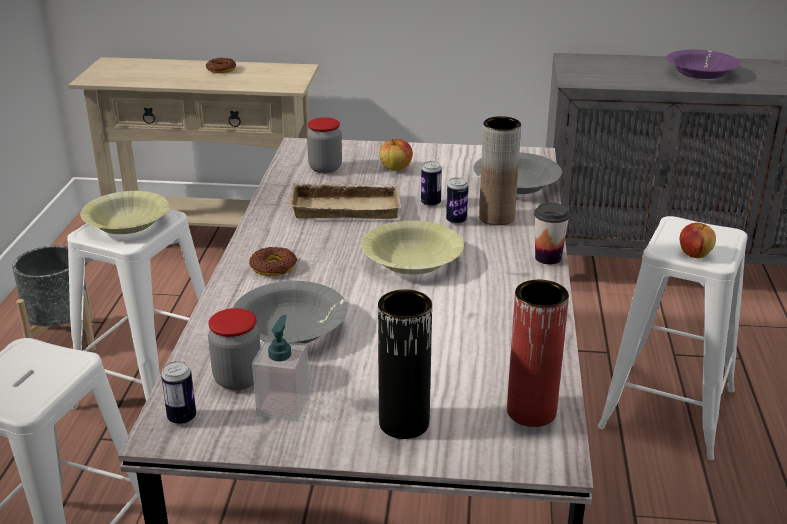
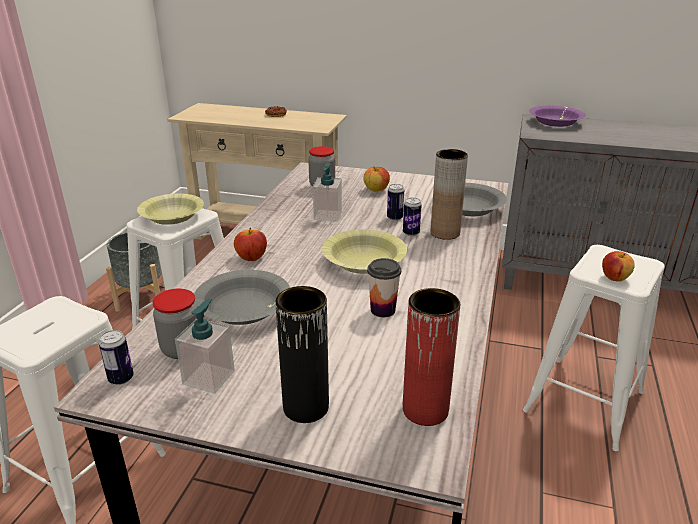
camera: 10 degrees right, 0 degrees up
donut [249,247,297,276] -> apple [234,227,267,261]
beige tray [288,183,401,219] -> soap dispenser [313,163,342,222]
cup [534,202,570,265] -> cup moved to [367,258,401,317]
purple bowl [666,50,740,79] -> purple bowl moved to [529,106,586,127]

